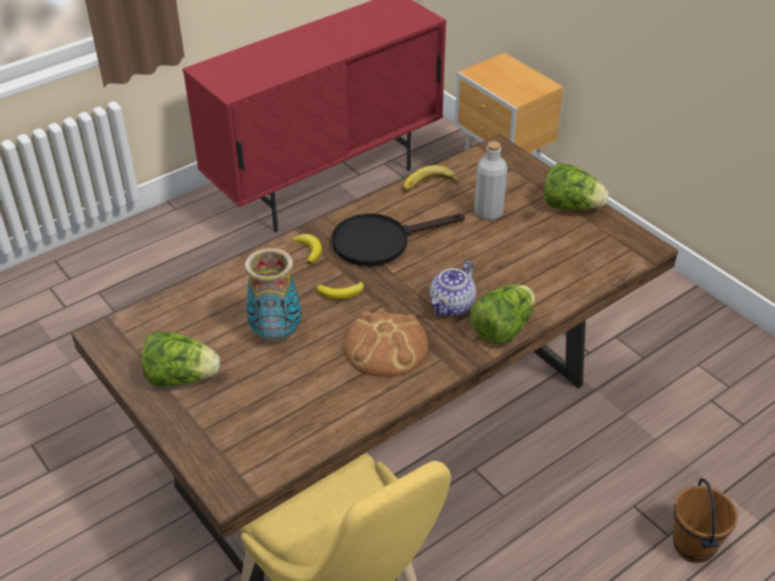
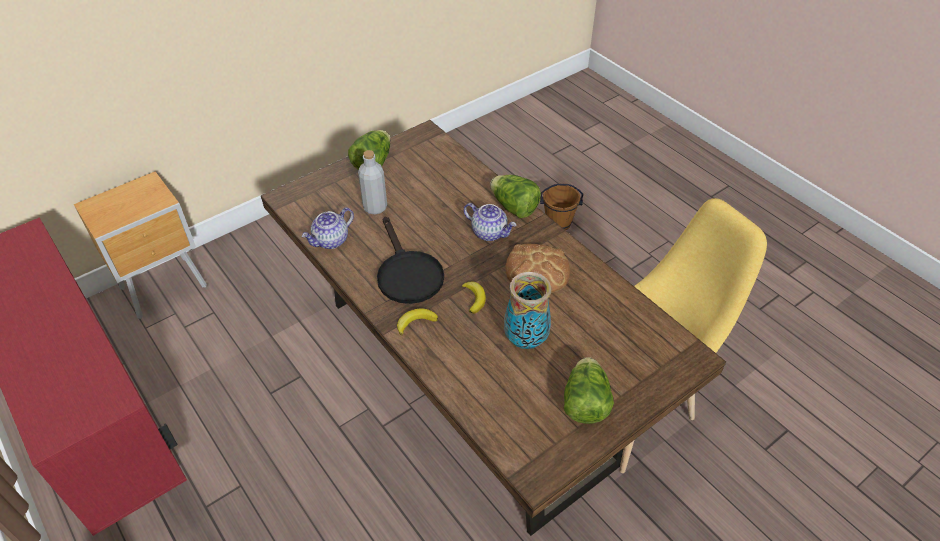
camera: 90 degrees left, 5 degrees up
banana [403,165,460,191] -> teapot [302,207,354,249]

